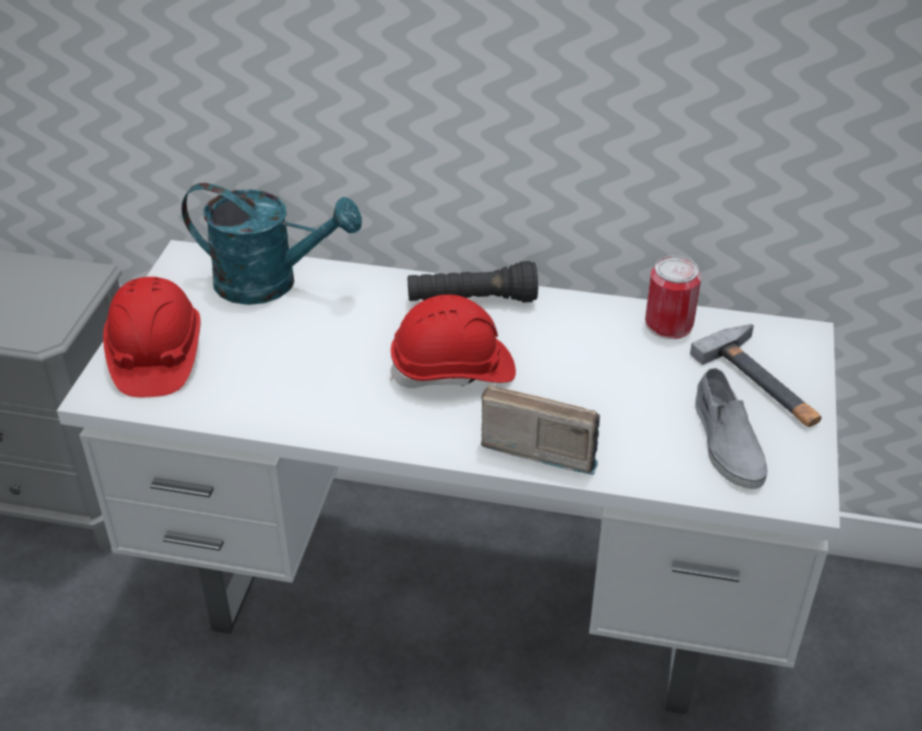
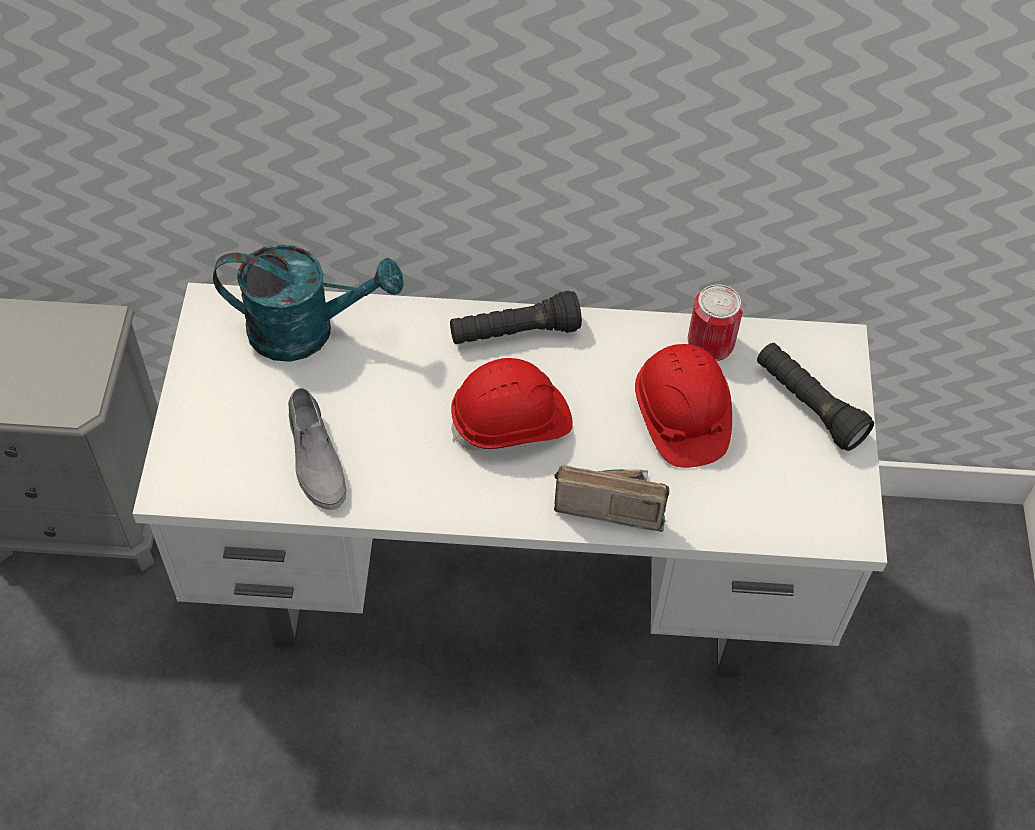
camera: 10 degrees left, 15 degrees up
red hard hat [103,277,201,397] -> red hard hat moved to [635,344,732,468]
hammer [690,324,821,427] -> black flashlight [757,343,874,451]
grey shoe [695,368,768,489] -> grey shoe moved to [288,388,346,510]

